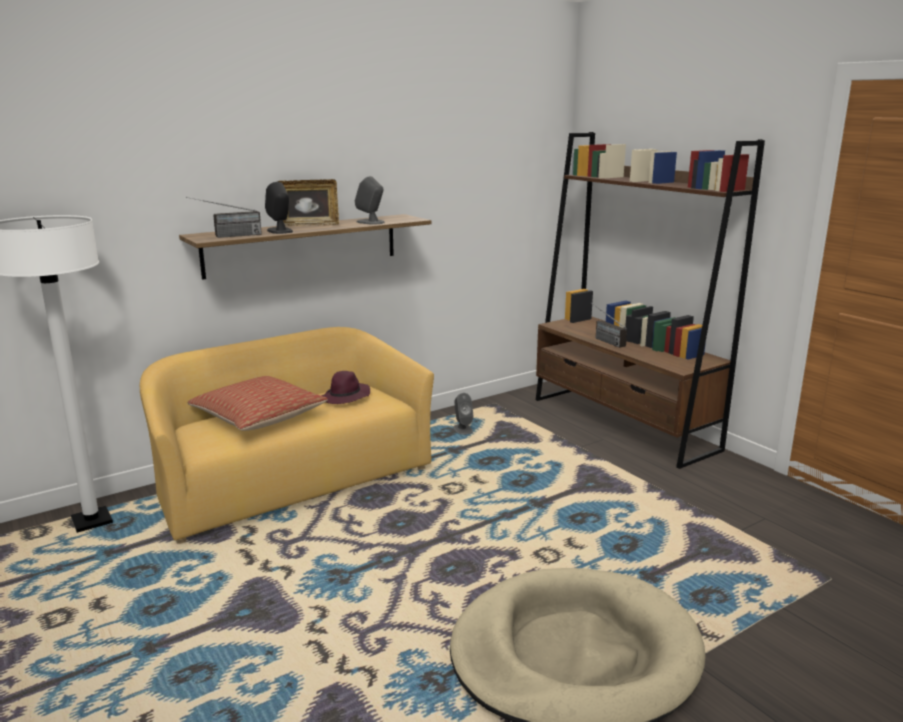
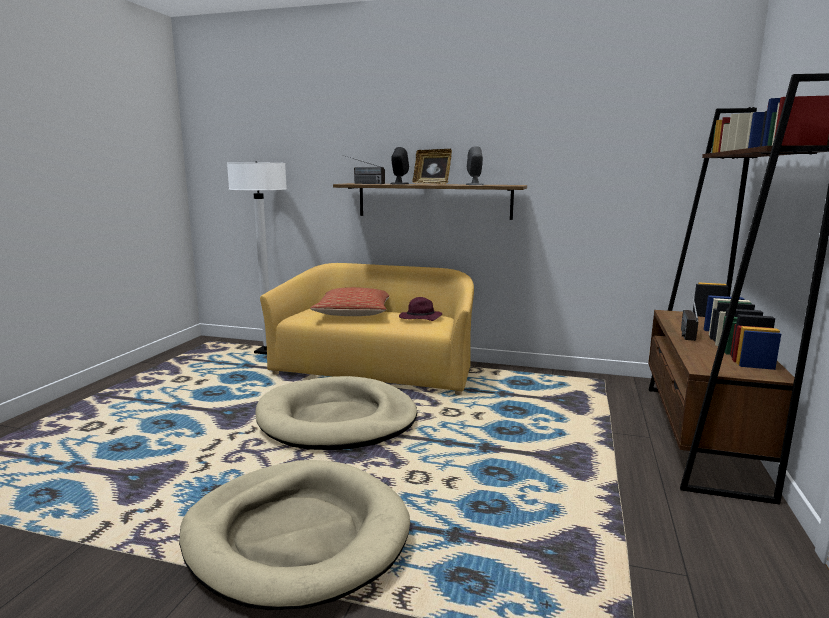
camera: 50 degrees right, 5 degrees down
grey speaker [453,393,474,435] -> none
none -> beige dog bed [255,376,417,450]

